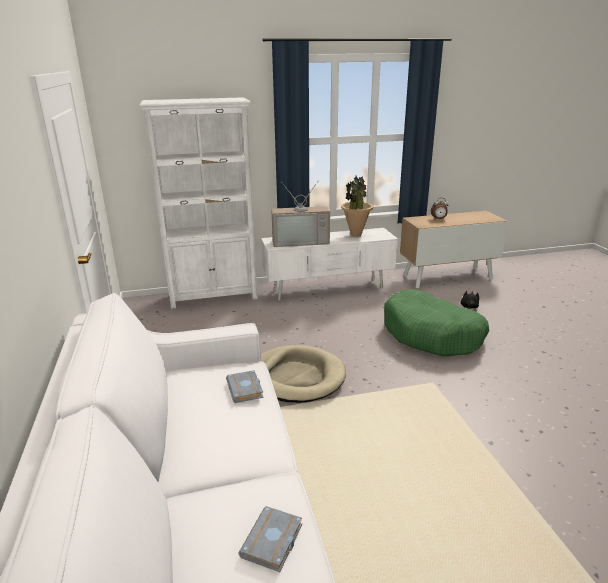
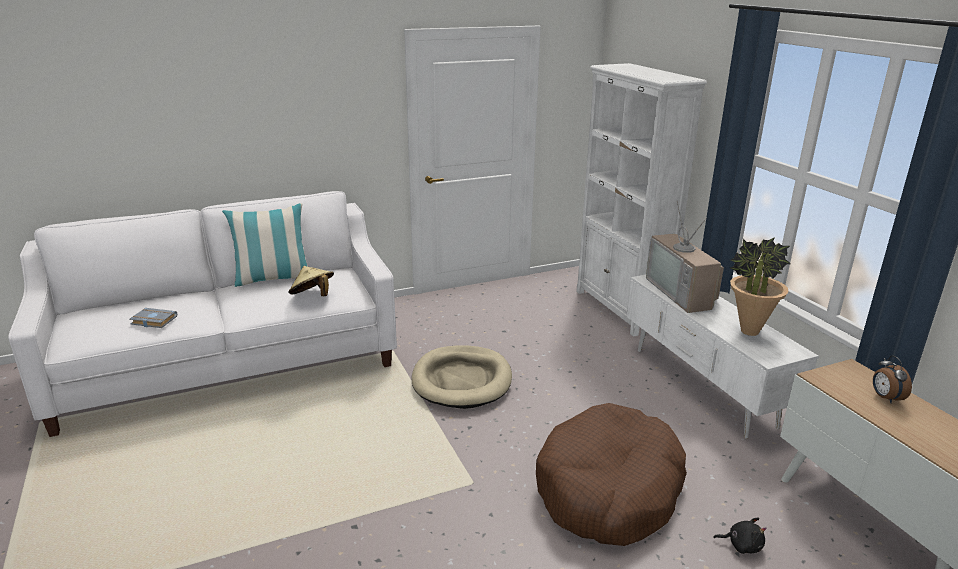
camera: 80 degrees right, 0 degrees up
grey book [226,370,264,403] -> beige hat [288,266,334,296]
green dog bed [384,289,489,356] -> brown dog bed [536,403,687,546]
none -> pillow [222,203,308,287]

